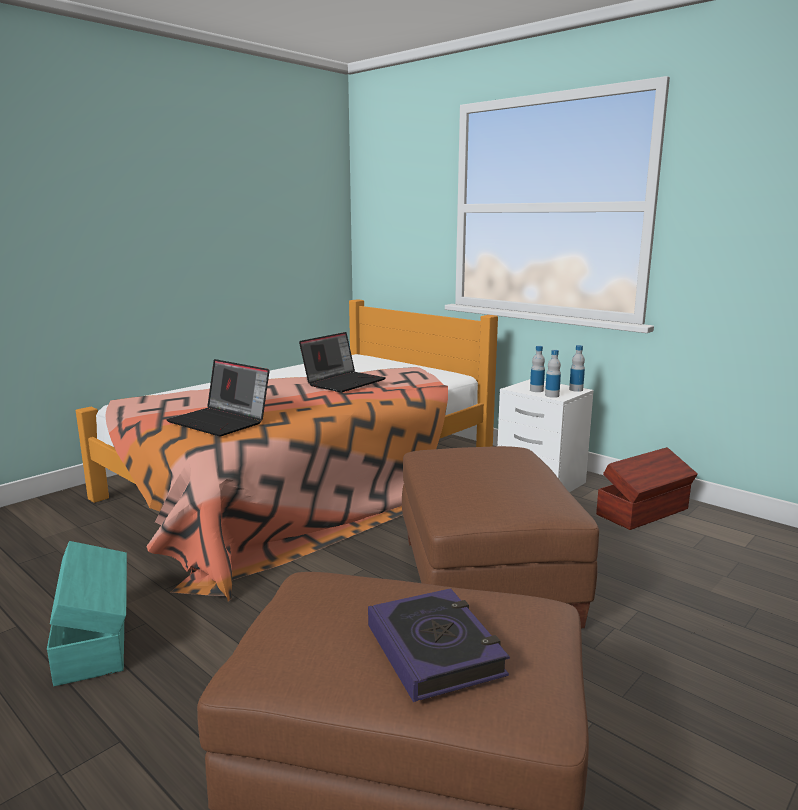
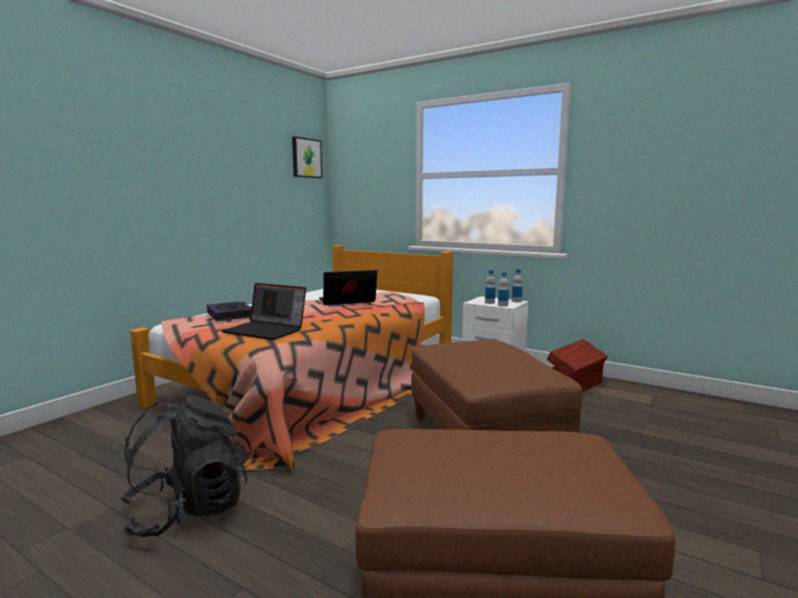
camera: 10 degrees left, 5 degrees down
turquoise storage box [47,541,127,686] -> black backpack [121,396,248,537]
laptop [299,332,386,392] -> laptop turned 135 degrees counterclockwise [319,270,377,305]
book [368,588,510,702] -> book moved to [207,301,252,321]
none -> picture [292,137,322,178]

